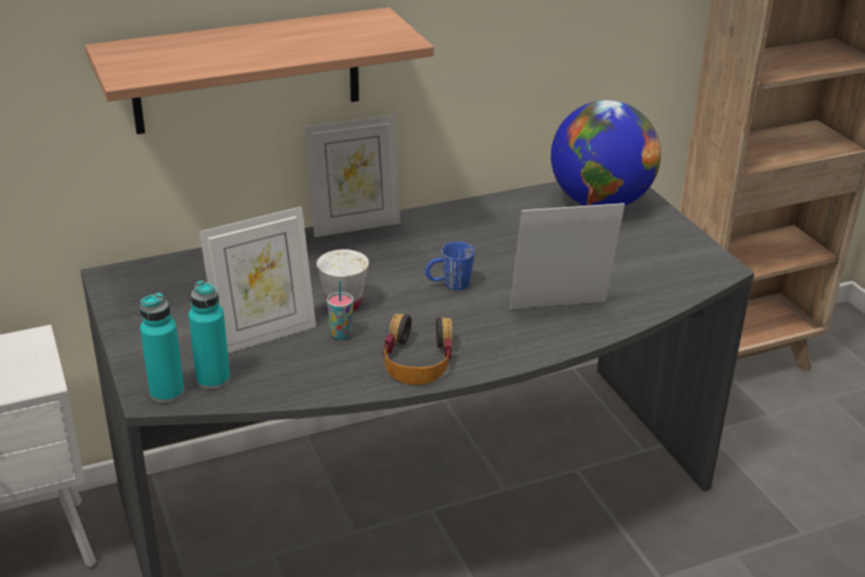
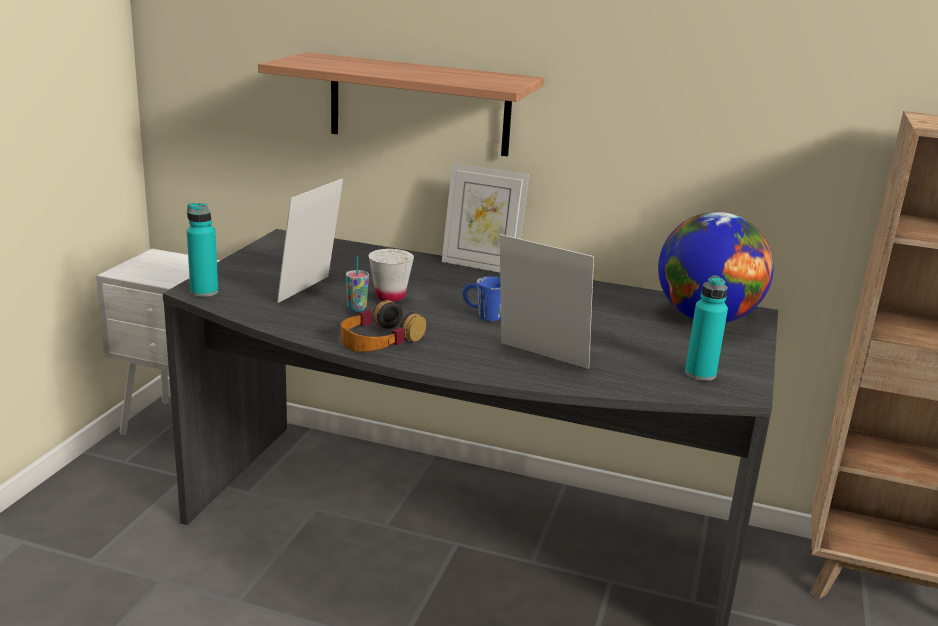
camera: 40 degrees right, 10 degrees down
turquoise bottle [188,280,230,390] -> turquoise bottle moved to [685,275,728,381]
picture frame [199,206,316,353] -> picture frame turned 105 degrees clockwise [277,179,343,303]

